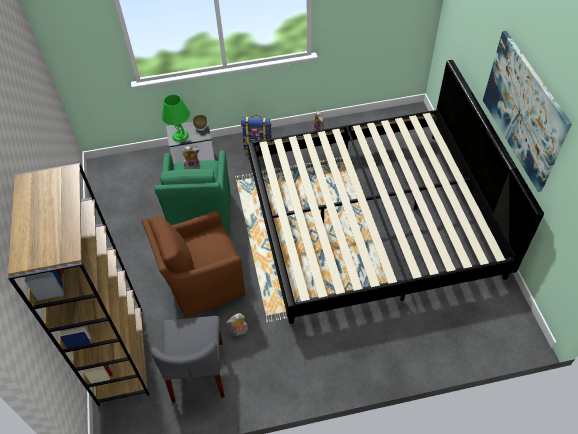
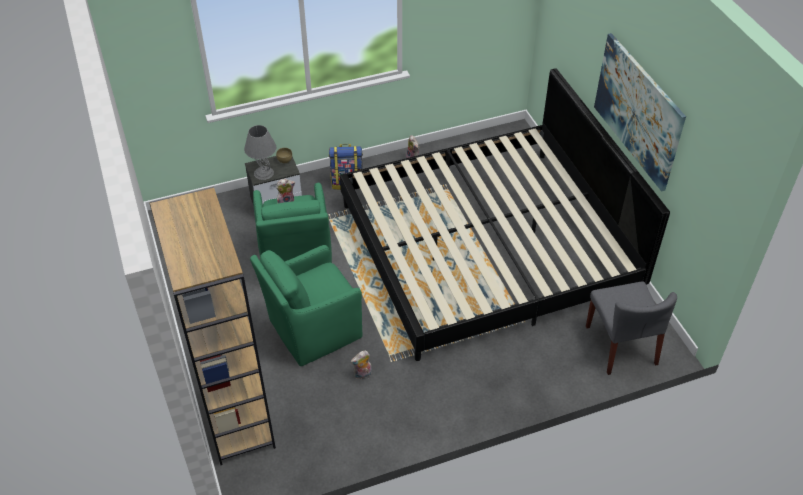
camera: 10 degrees left, 5 degrees down
brown armchair [142,211,245,318] -> green armchair [250,245,362,366]
grey chair [151,316,225,403] -> grey chair moved to [586,282,677,375]
green table lamp [161,94,190,143] -> grey table lamp [244,125,276,180]

